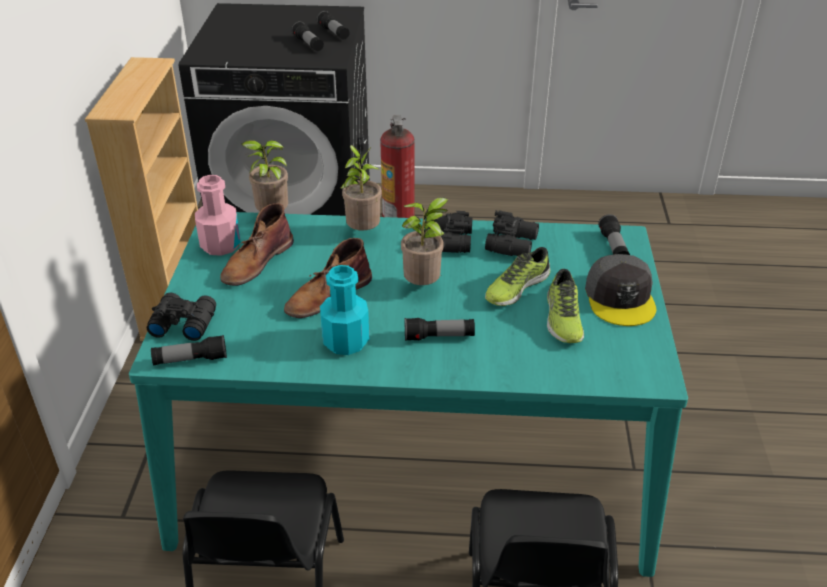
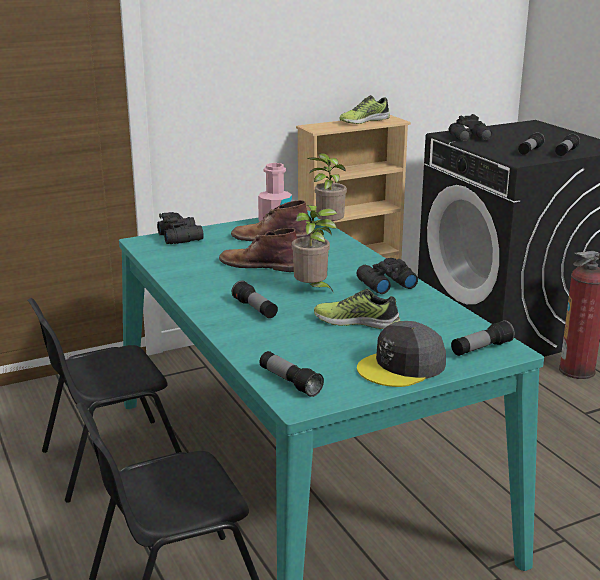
camera: 60 degrees right, 15 degrees down
flashlight [151,335,227,365] -> flashlight moved to [260,351,324,397]
turquoise bottle [320,265,369,355] -> none
potted plant [341,145,382,231] -> none
black binoculars [485,210,539,256] -> black binoculars moved to [449,114,492,142]
shoe [547,269,584,343] -> shoe moved to [339,95,390,124]

